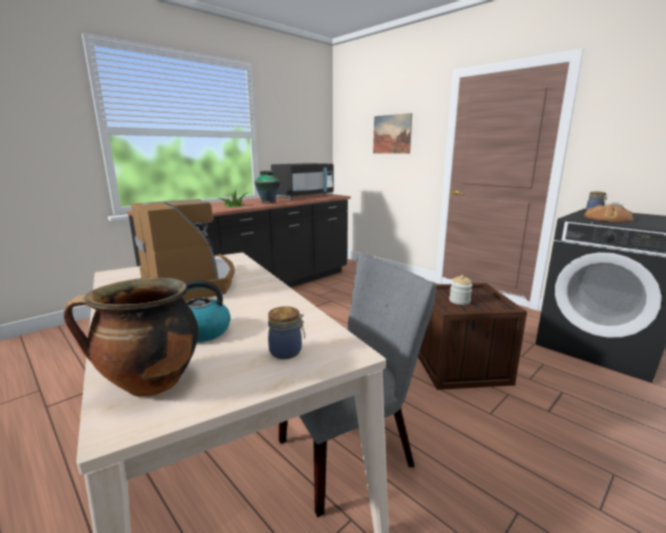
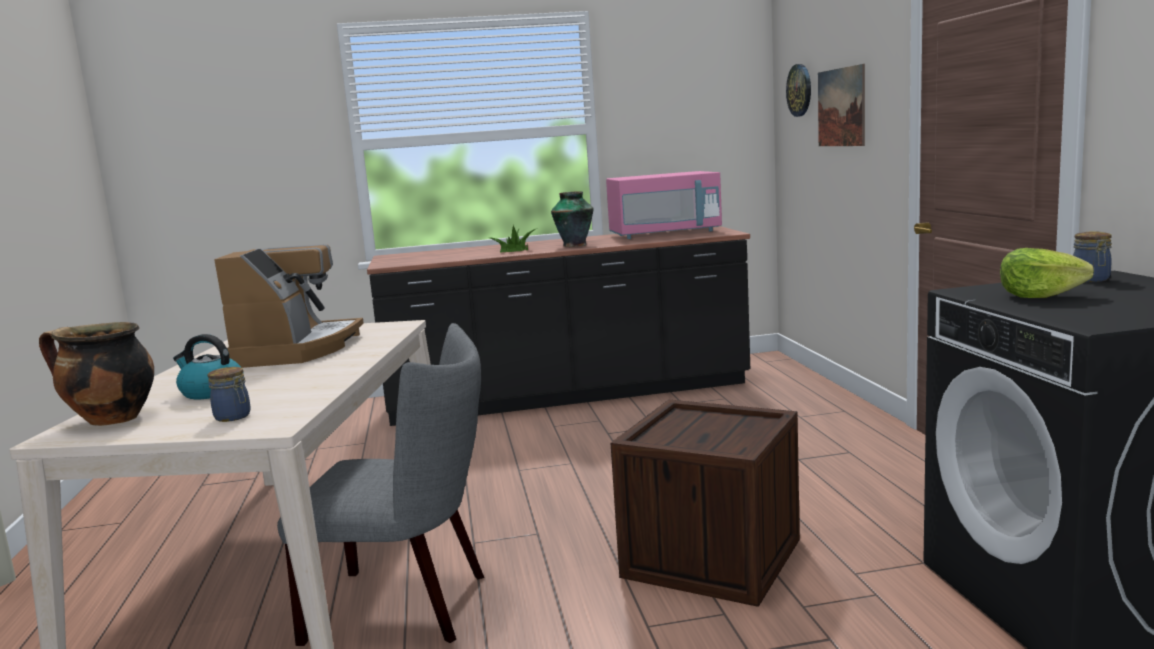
camera: 35 degrees right, 5 degrees down
black microwave [271,163,333,199] -> pink microwave [606,171,722,239]
jar [449,275,473,305] -> none
bread [584,204,633,222] -> lettuce [1000,248,1094,298]
none -> wall clock [786,64,811,117]

